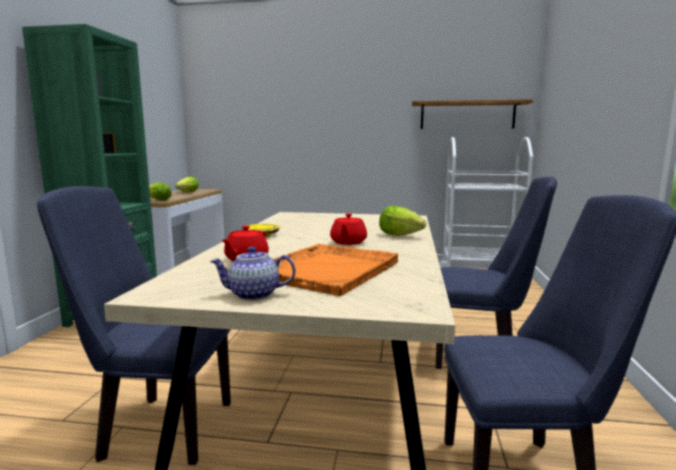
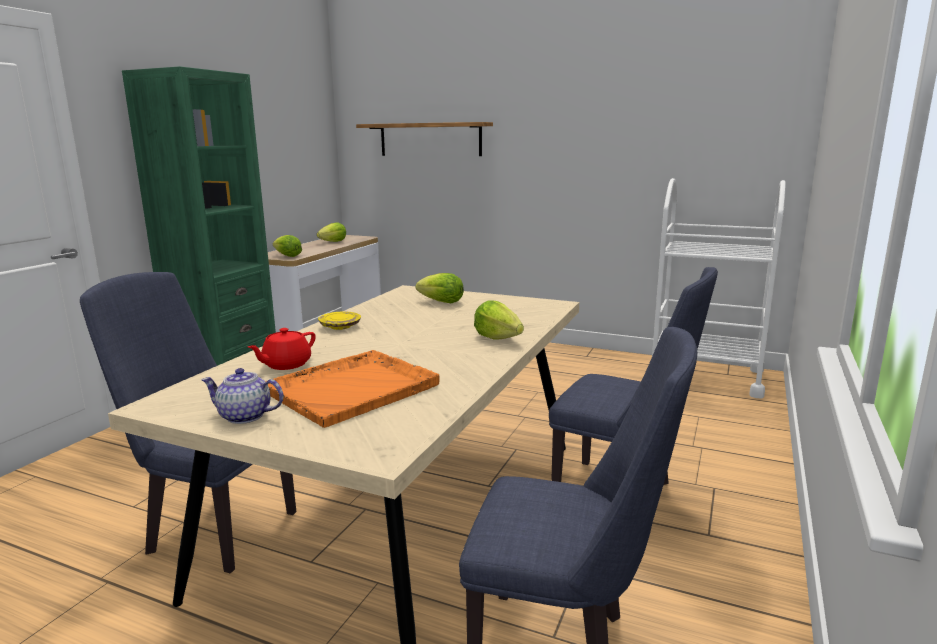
camera: 15 degrees right, 5 degrees up
red teapot [330,213,367,245] -> none
shelf [412,99,533,129] -> shelf moved to [356,122,493,156]
none -> lettuce [416,273,464,303]

